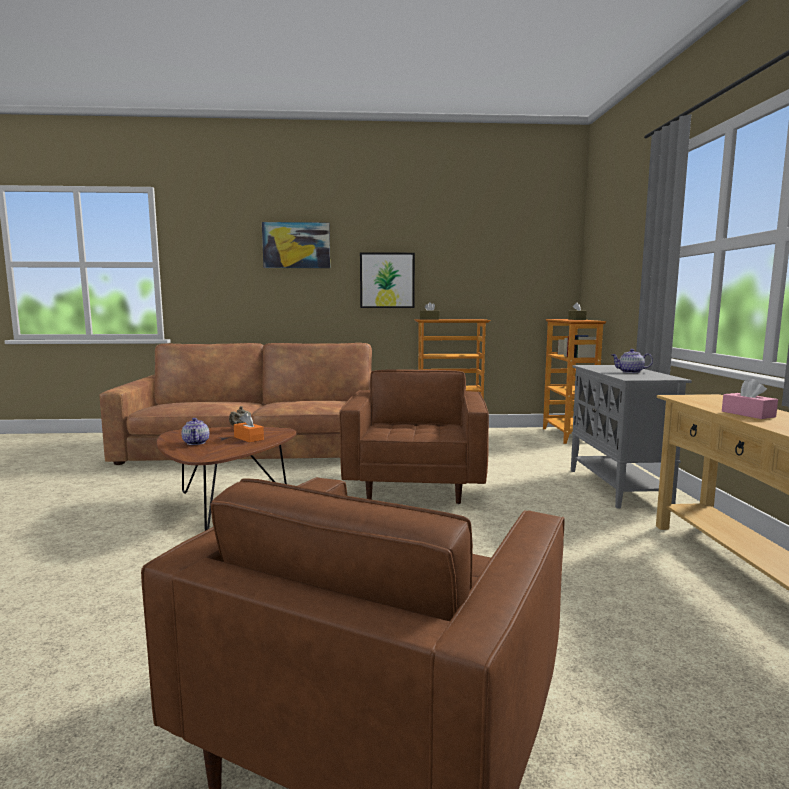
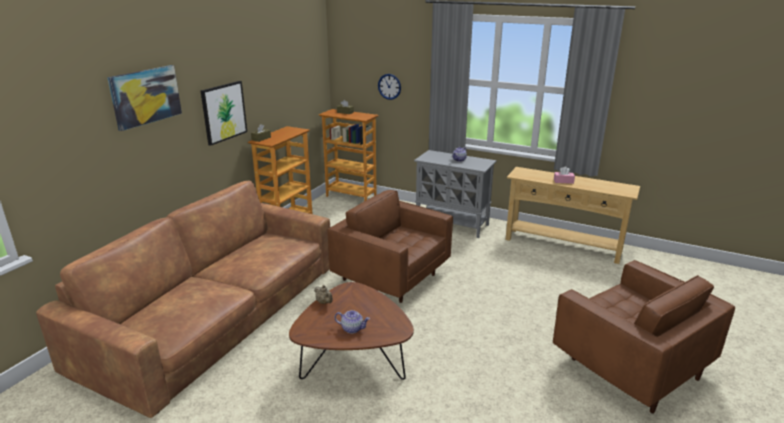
camera: 60 degrees left, 15 degrees up
orange tissue box [234,413,264,443] -> none
none -> wall clock [378,74,401,100]

